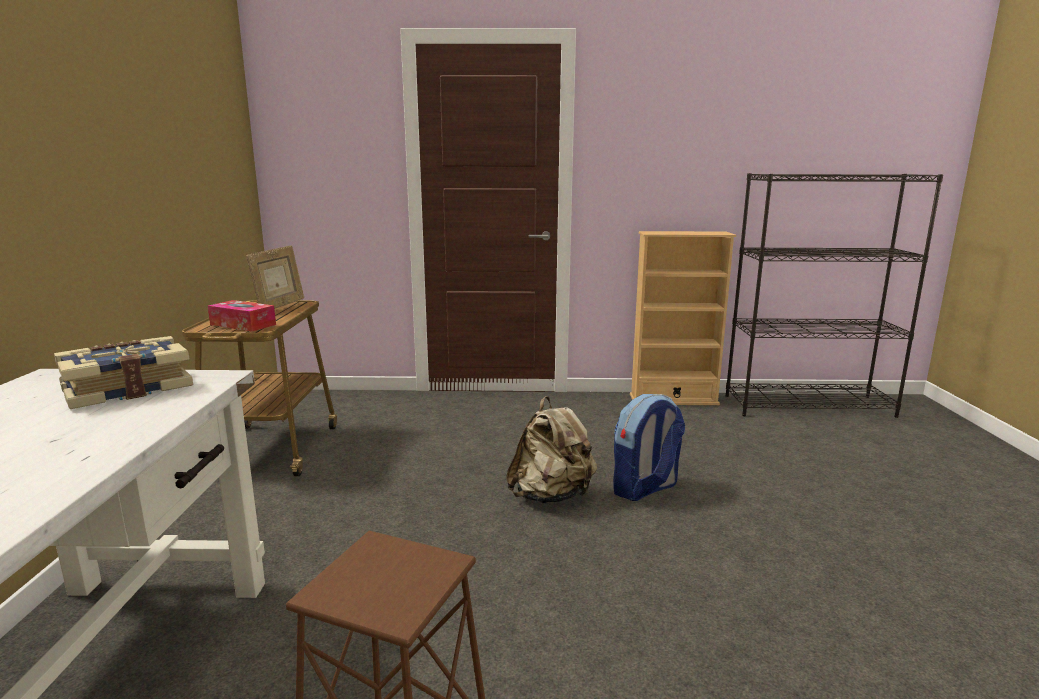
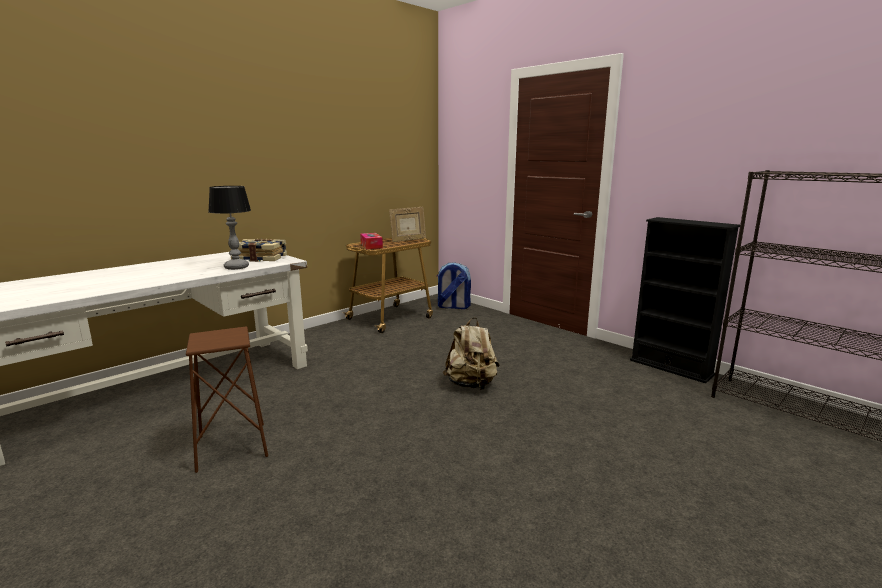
camera: 45 degrees right, 0 degrees up
backpack [613,394,685,501] -> backpack moved to [437,262,471,309]
beige bookcase [630,231,736,405] -> black bookcase [630,217,740,383]
none -> table lamp [208,186,251,270]

